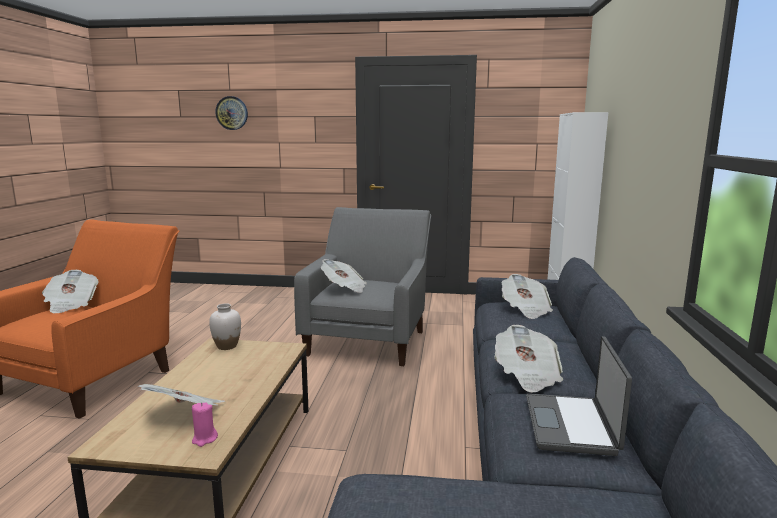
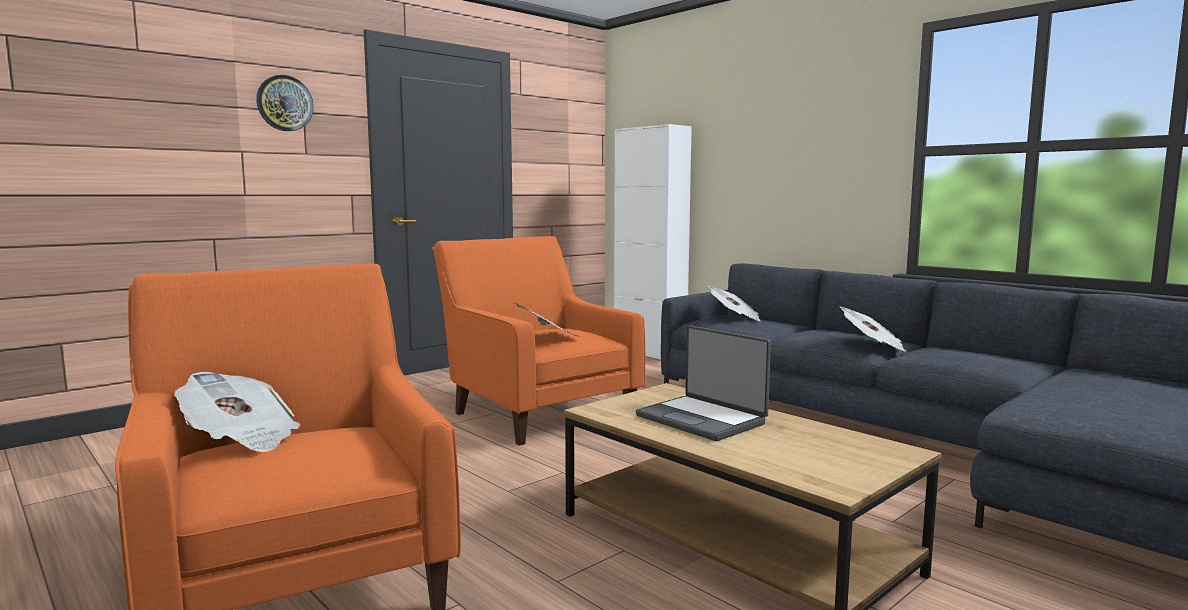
camera: 50 degrees left, 5 degrees down
newspaper [137,384,225,406] -> none
pink candle [192,403,218,447] -> none
white vase [209,303,241,350] -> none
wall clock [215,96,248,130] -> wall clock moved to [256,75,314,131]
grey armchair [294,207,431,366] -> orange armchair [432,236,645,445]
laptop [526,336,632,456] -> laptop moved to [636,325,771,441]

